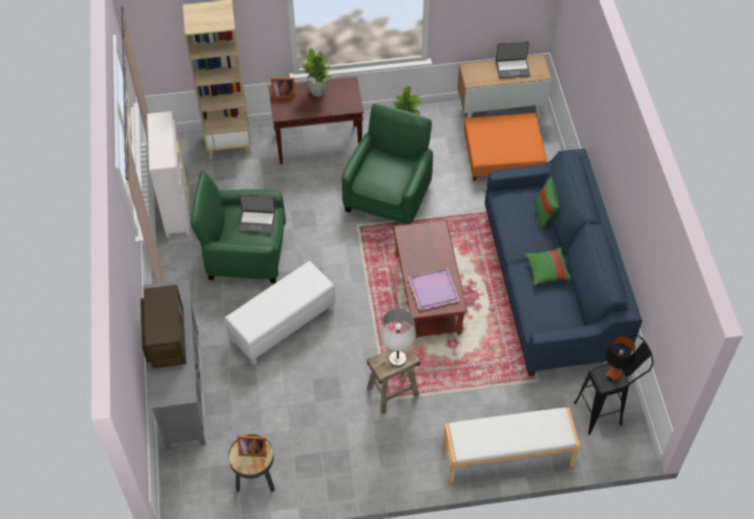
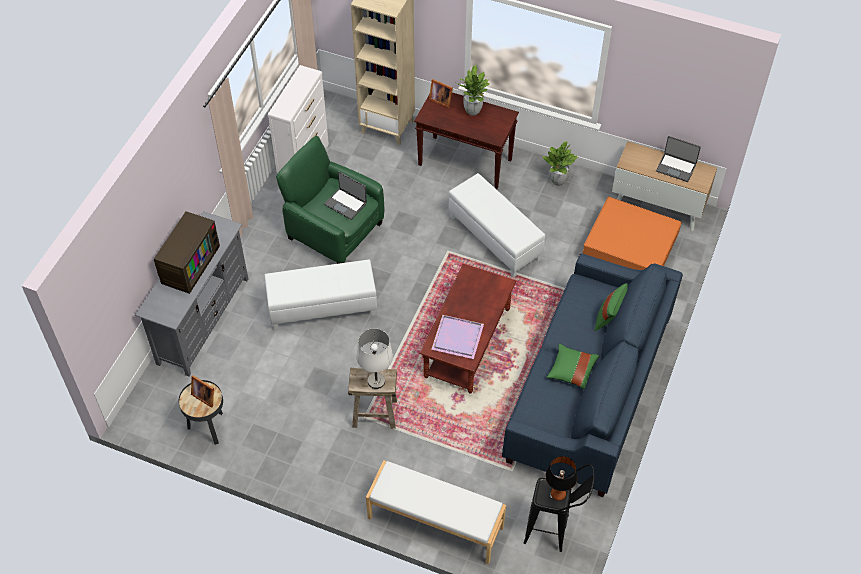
camera: 30 degrees right, 0 degrees up
green armchair [342,104,433,225] -> white ottoman [449,173,545,278]

